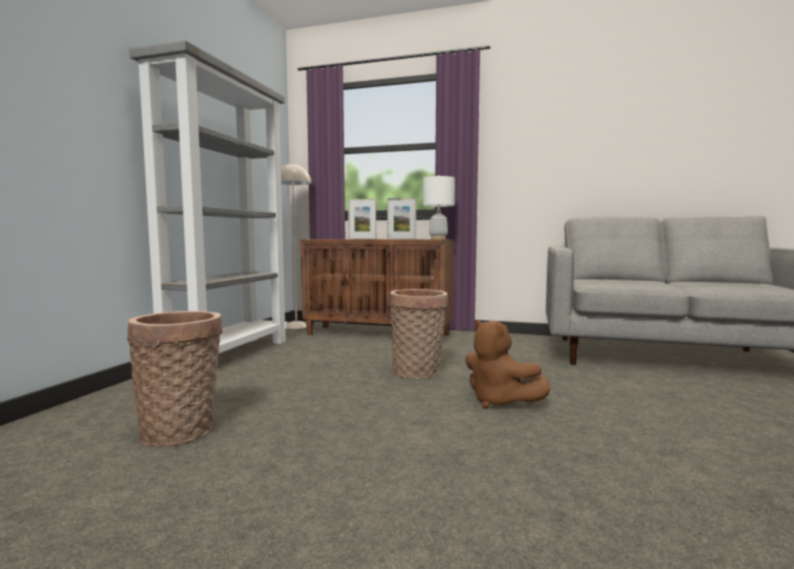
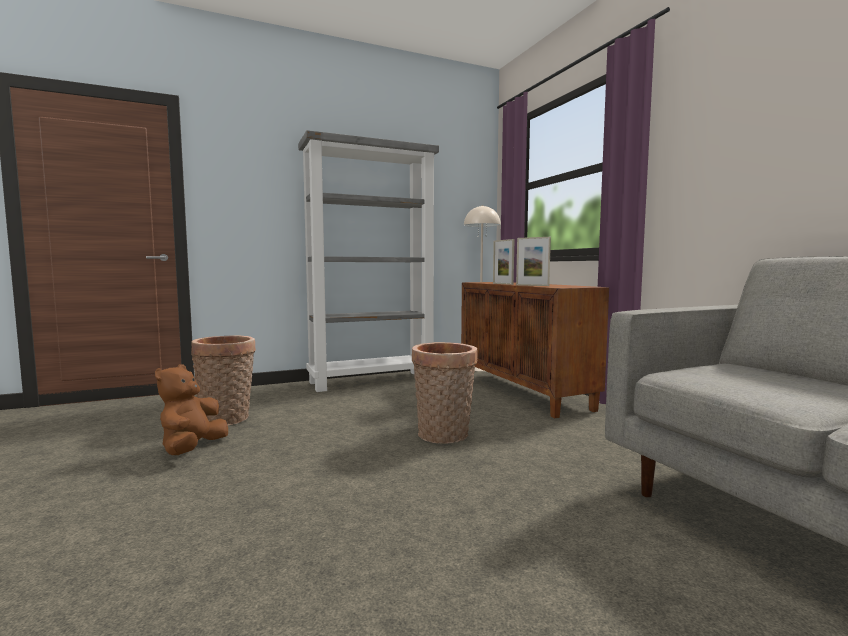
camera: 50 degrees right, 0 degrees up
white table lamp [423,175,455,239] -> none
brown plush toy [465,320,550,409] -> brown plush toy moved to [155,365,228,455]

